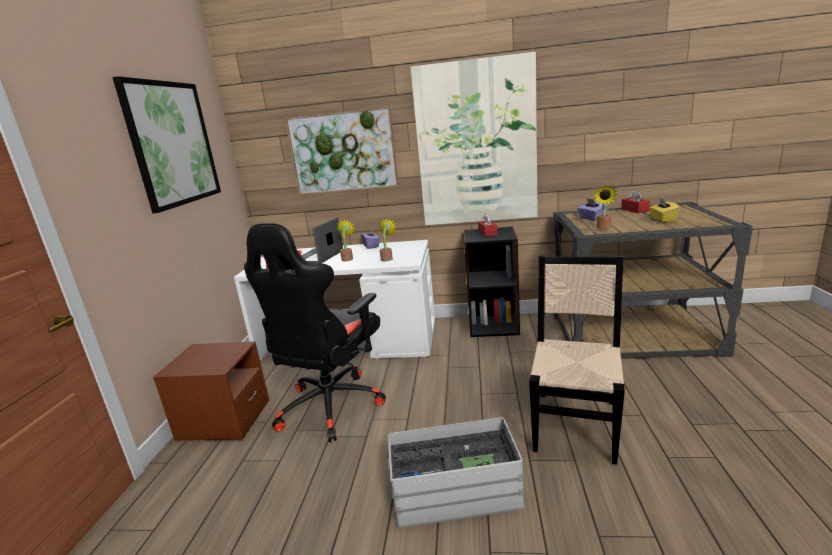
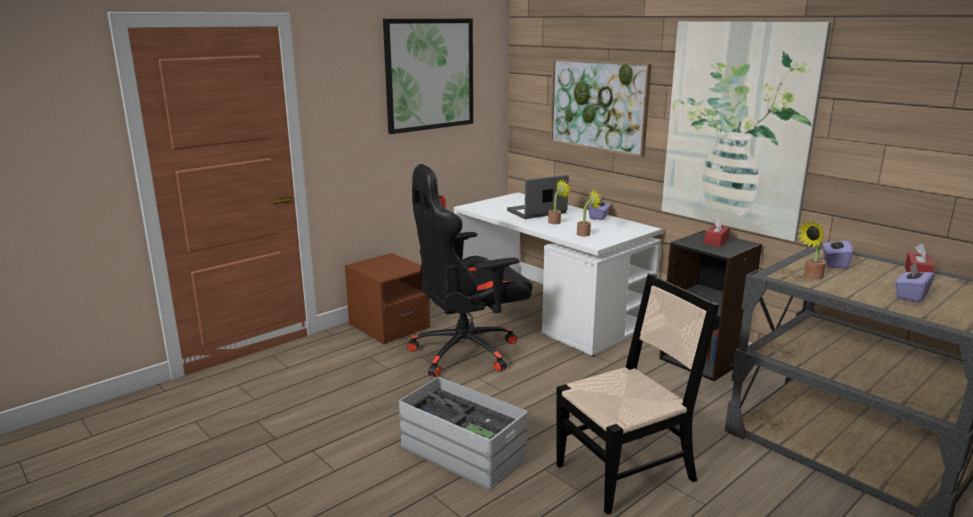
camera: 40 degrees right, 0 degrees up
yellow tissue box [649,198,680,223] -> purple tissue box [895,263,935,303]

